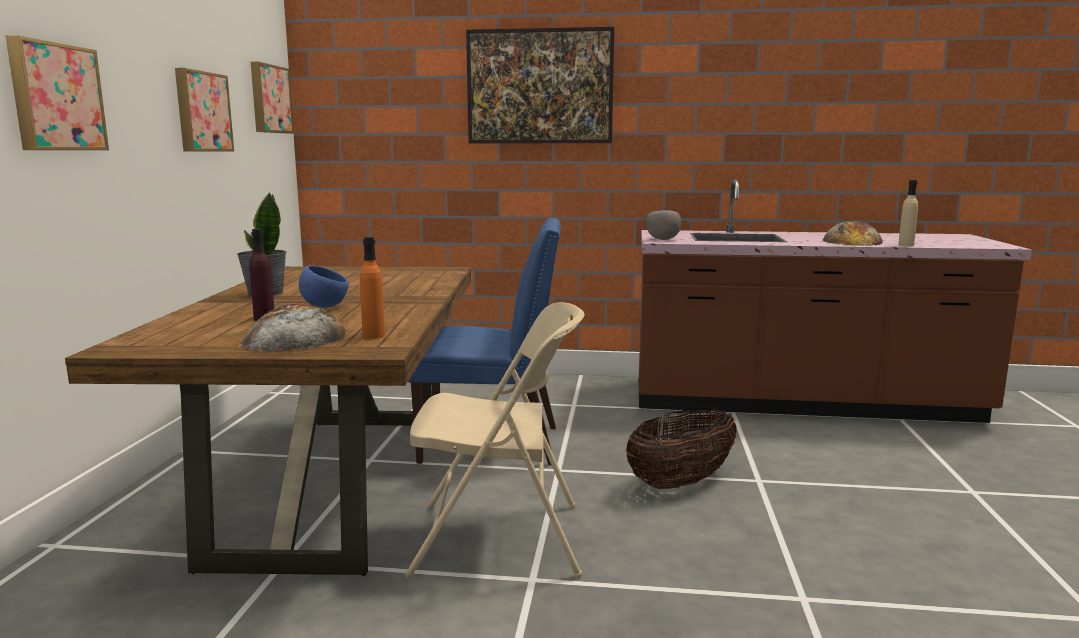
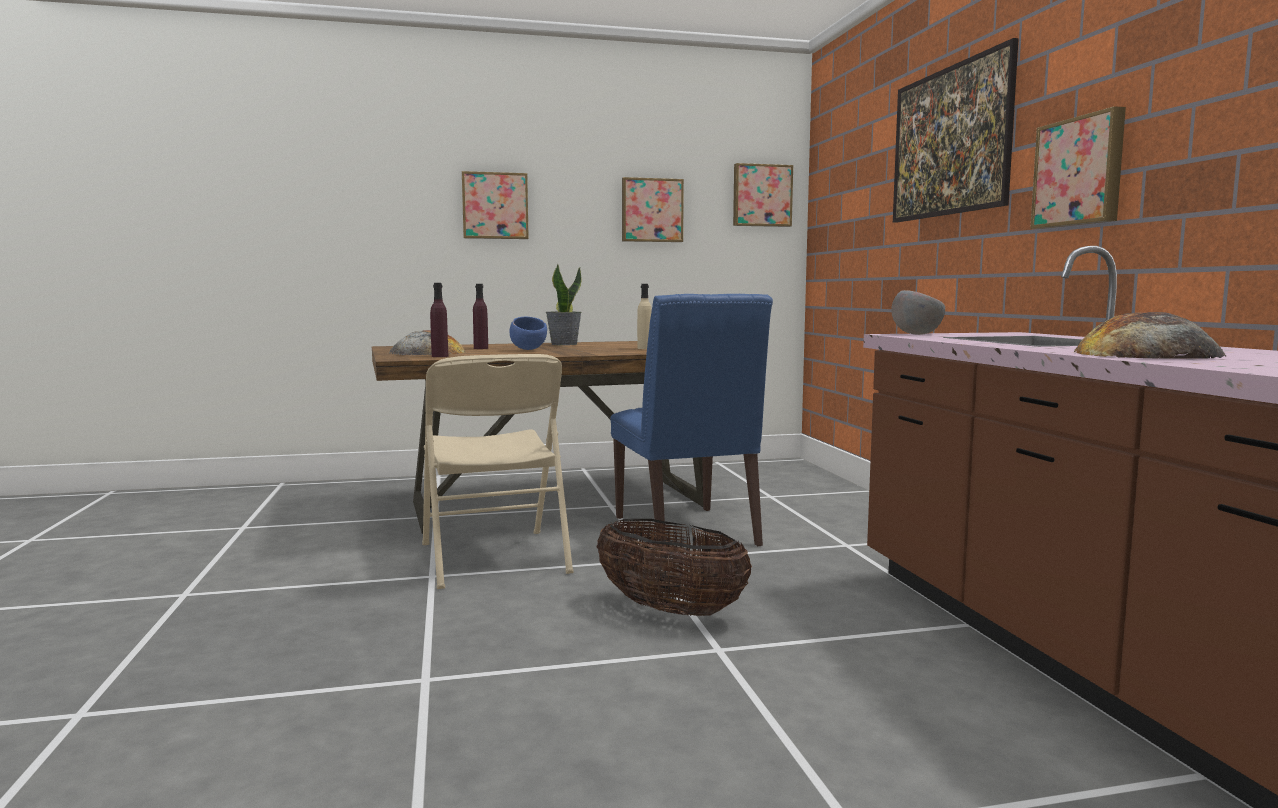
camera: 70 degrees right, 5 degrees down
orange bottle [360,237,385,339] -> purple bottle [430,283,449,357]
beige bottle [898,180,918,247] -> beige bottle moved to [637,284,652,349]
none -> picture [1030,106,1126,229]

